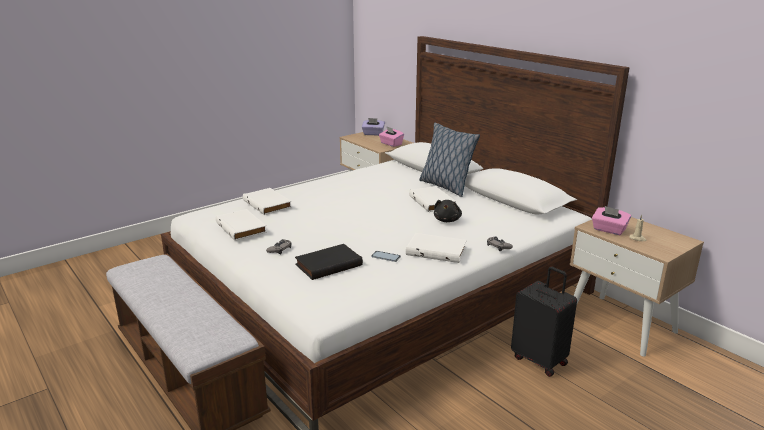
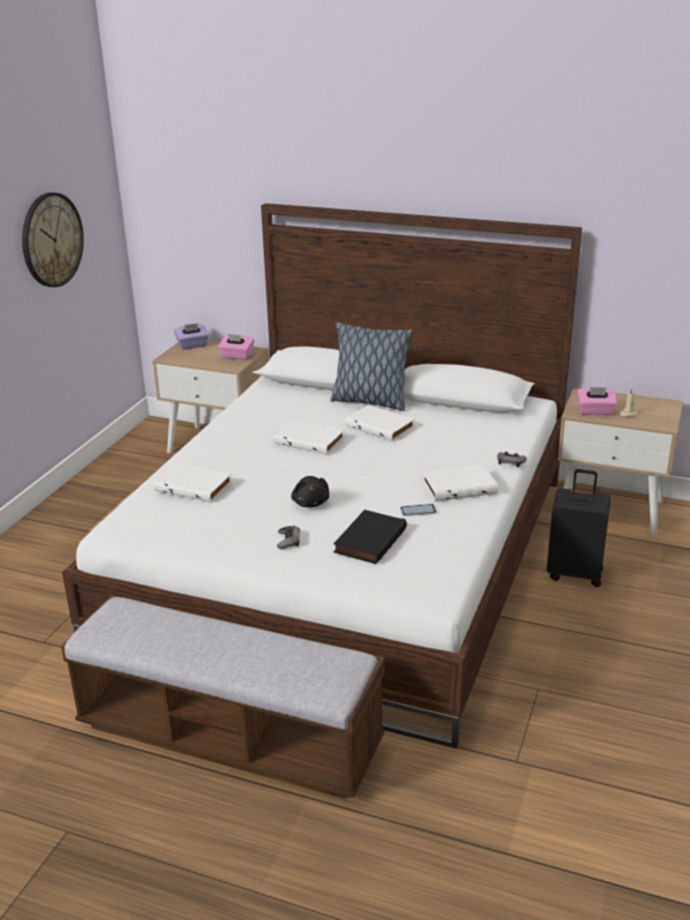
camera: 30 degrees left, 5 degrees up
white book [216,209,267,241] -> white book moved to [274,419,344,455]
black plush toy [434,200,462,222] -> black plush toy moved to [291,476,329,508]
none -> wall clock [22,192,84,287]

